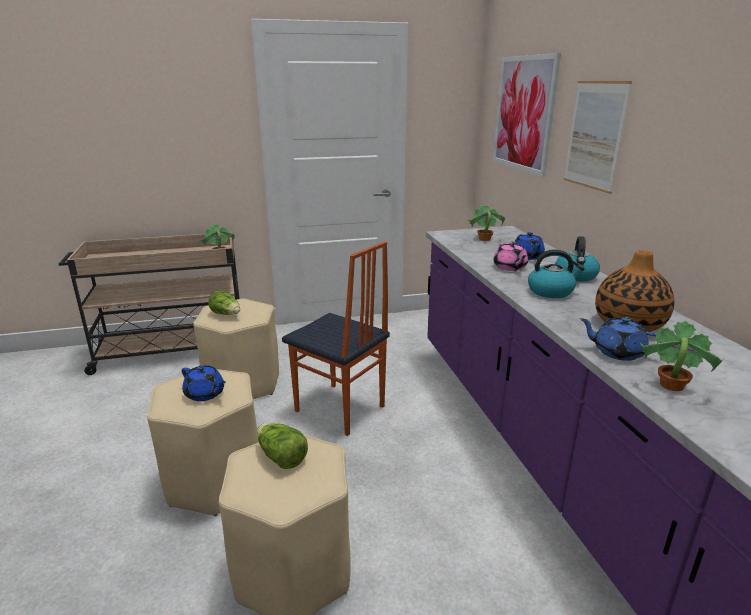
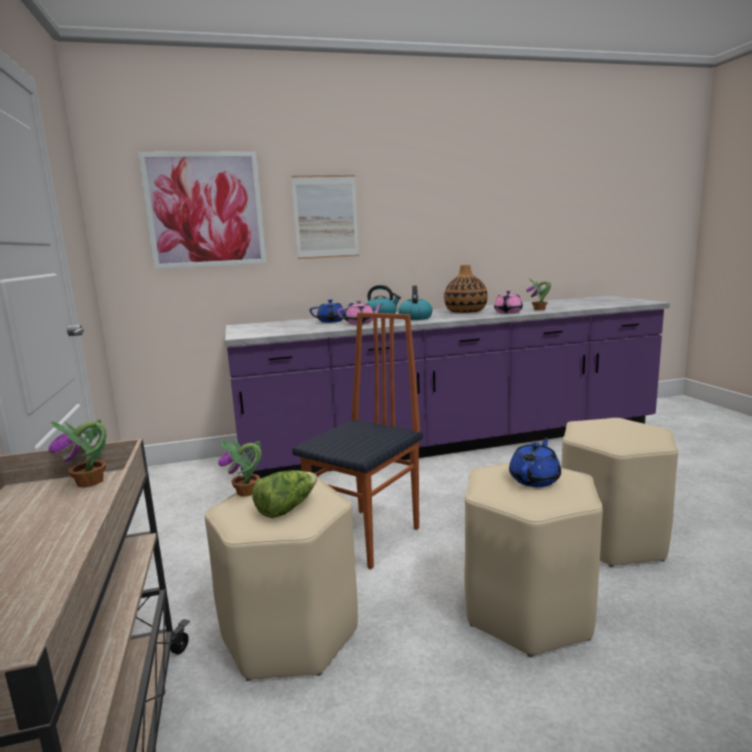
camera: 90 degrees left, 10 degrees down
lettuce [257,423,308,469] -> none
potted plant [468,205,505,241] -> potted plant moved to [218,440,262,496]
blue teapot [580,317,656,361] -> pink teapot [494,291,523,314]

